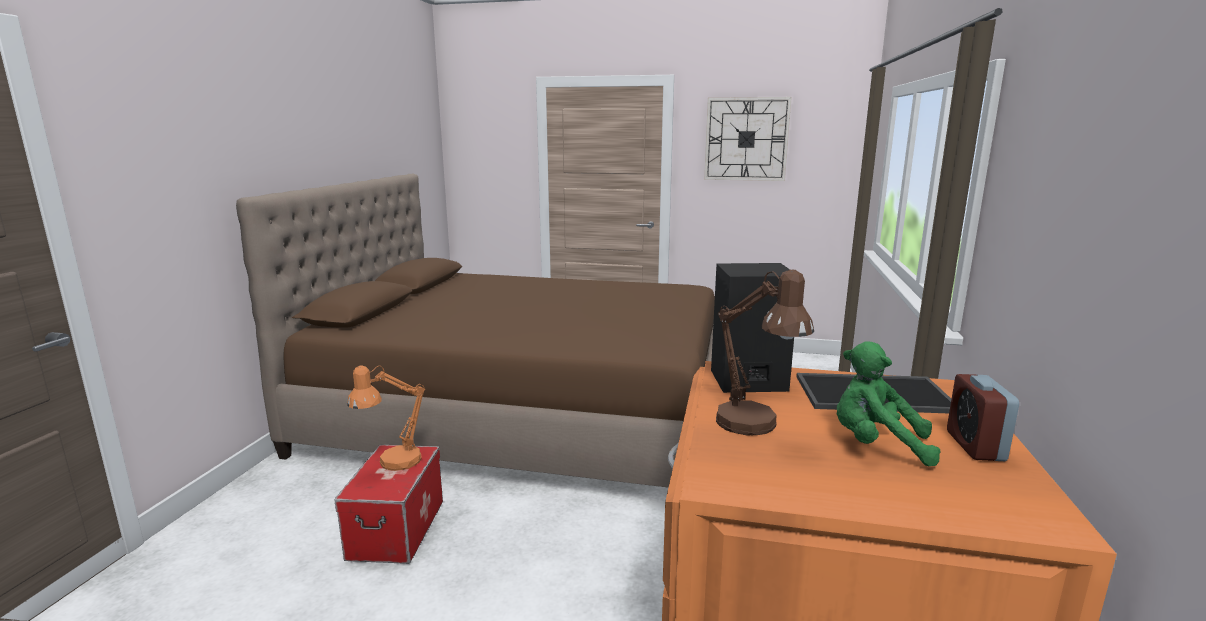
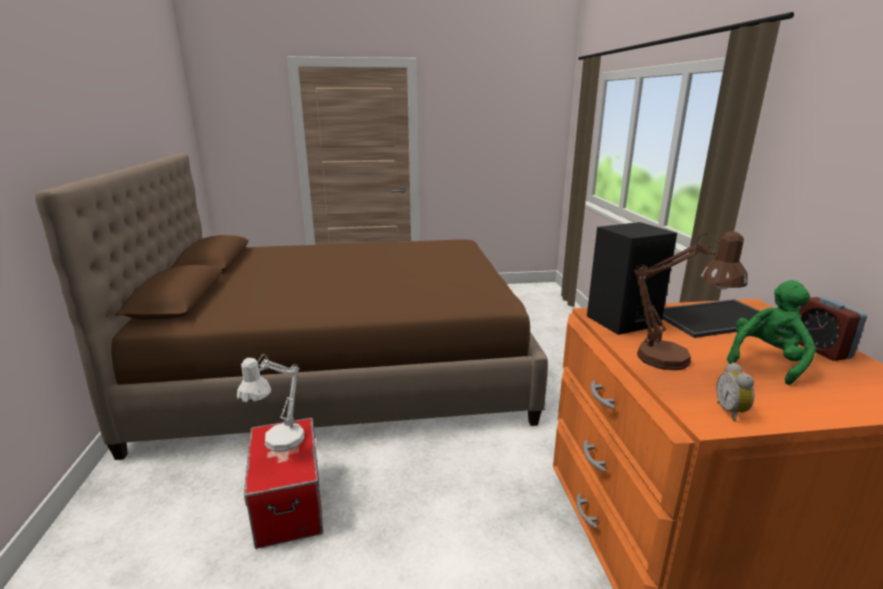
camera: 20 degrees left, 5 degrees up
orange table lamp [347,365,425,471] -> white table lamp [237,354,304,452]
wall clock [704,97,792,181] -> none
green plush toy [837,341,941,466] -> green plush toy turned 135 degrees clockwise [727,280,816,385]
none -> alarm clock [716,362,754,422]

